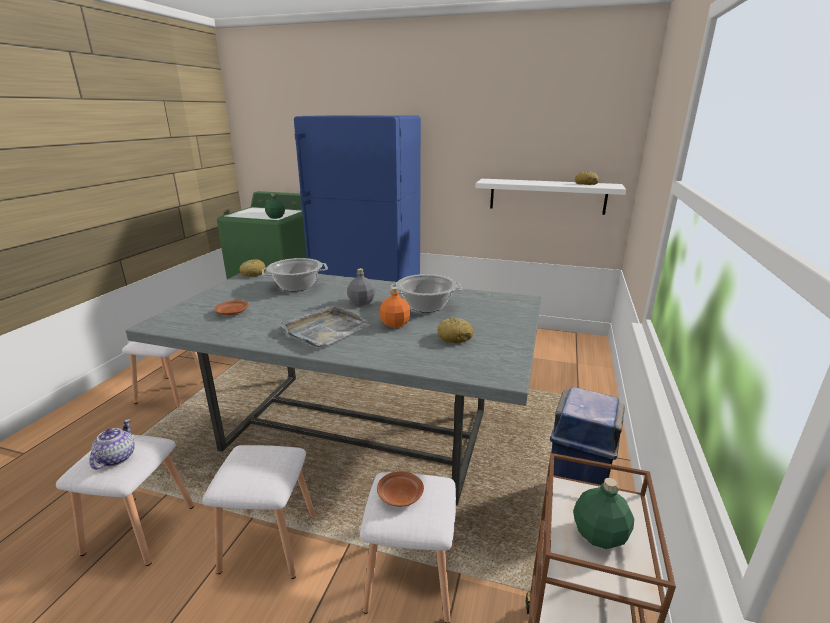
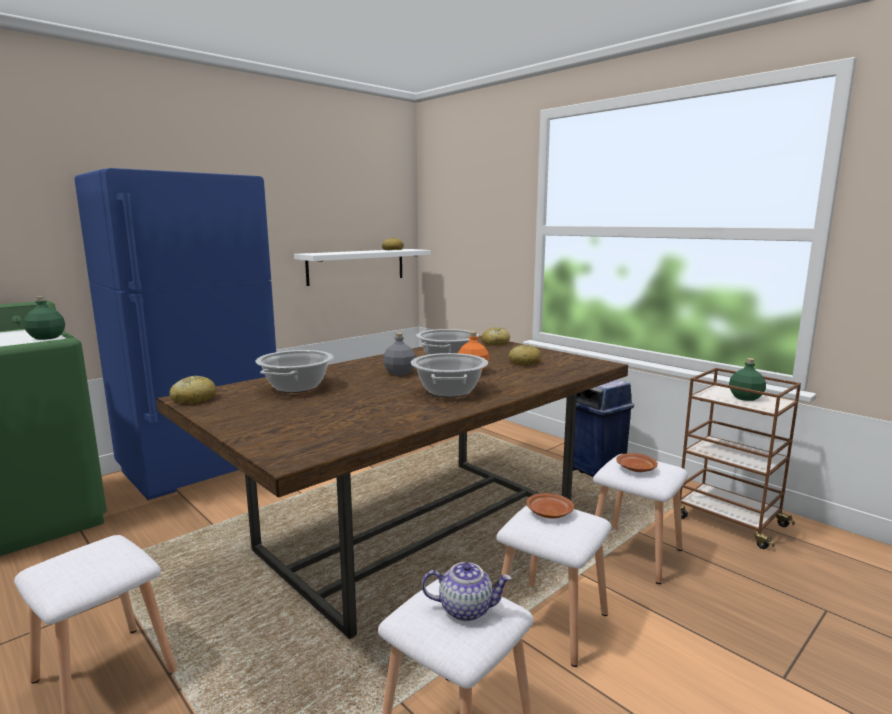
camera: 60 degrees left, 10 degrees down
teapot [89,419,135,470] -> teapot turned 150 degrees clockwise [422,562,512,621]
grey dining table [126,270,541,505] -> brown dining table [156,336,628,639]
brown plate [214,300,249,315] -> brown plate moved to [526,493,574,518]
grey tray [280,306,370,347] -> cooking pot [411,353,488,397]
none -> bread [482,327,510,345]

